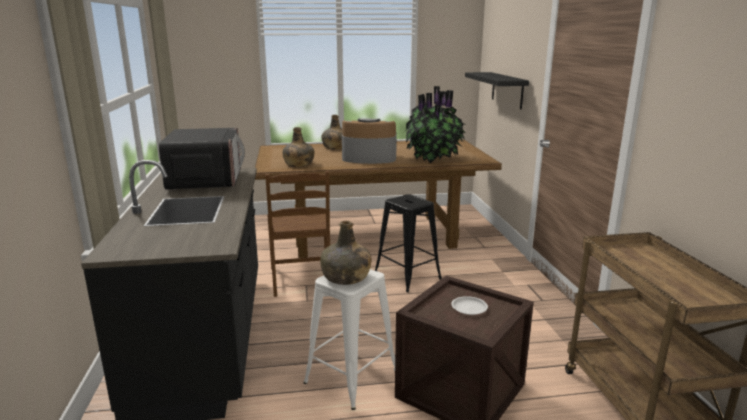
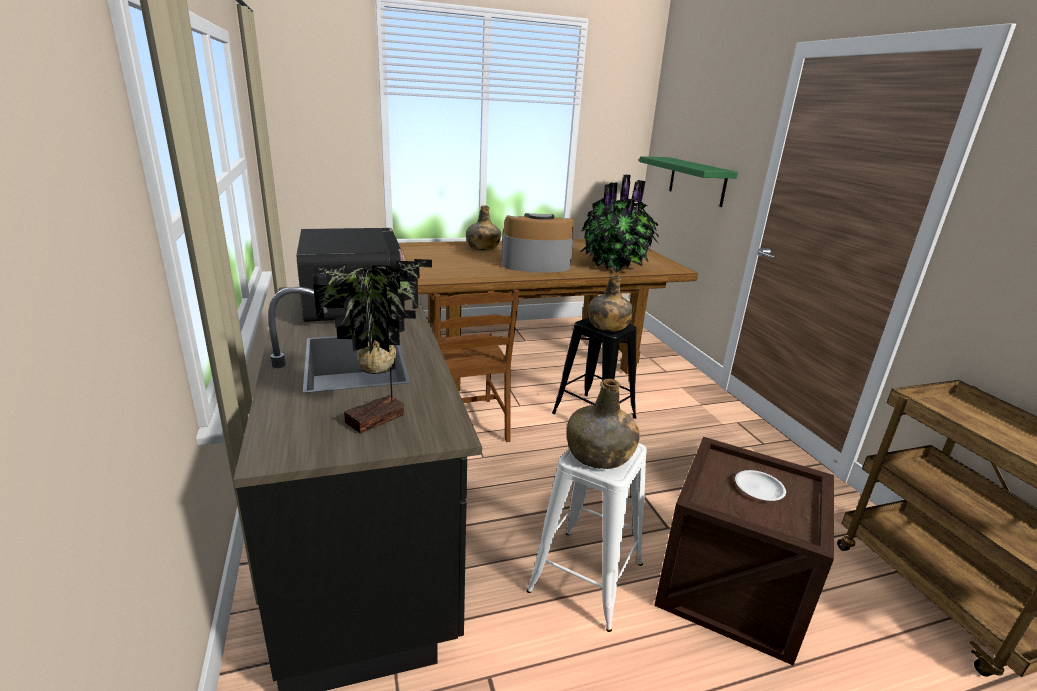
camera: 10 degrees left, 5 degrees up
green bottle [283,127,314,167] -> green bottle moved to [588,275,633,332]
black shelf [465,72,529,110] -> green shelf [639,156,738,207]
none -> potted plant [313,259,432,433]

